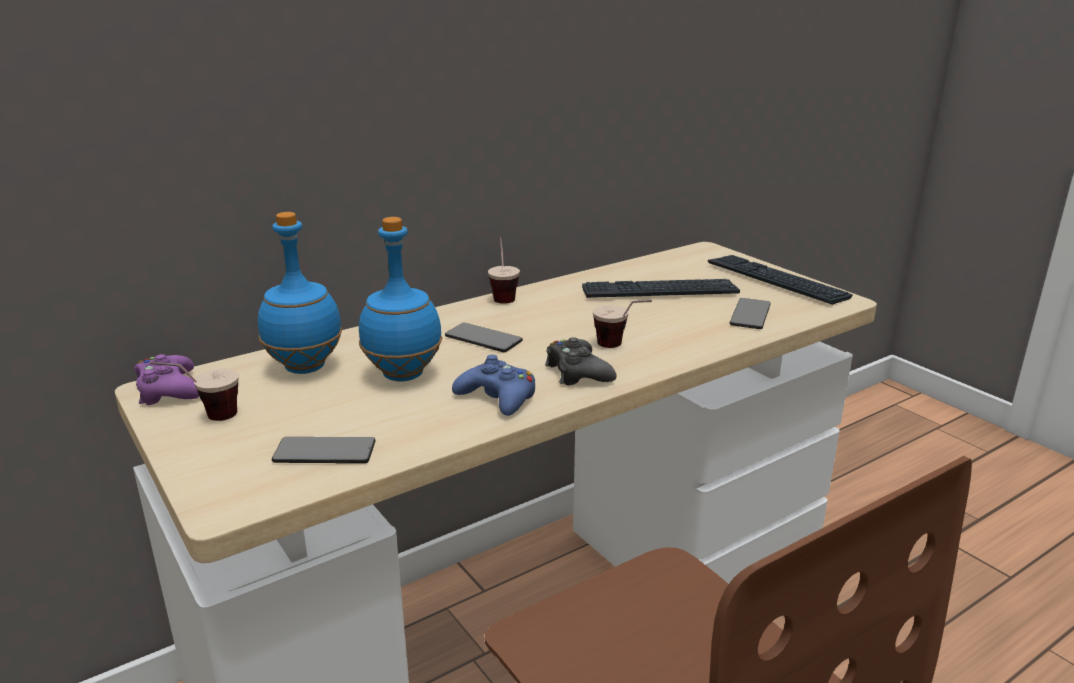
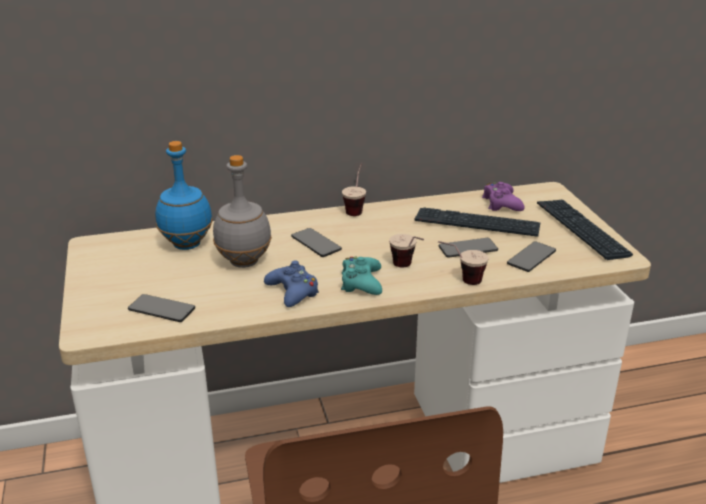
camera: 20 degrees right, 5 degrees up
purple game controller [134,354,200,405] -> purple game controller moved to [482,182,525,211]
cup [150,362,239,421] -> cup moved to [438,241,488,285]
blue bottle [359,217,442,382] -> grey bottle [213,155,272,268]
black game controller [545,337,617,386] -> turquoise game controller [341,257,382,295]
none -> phone [439,238,498,258]

